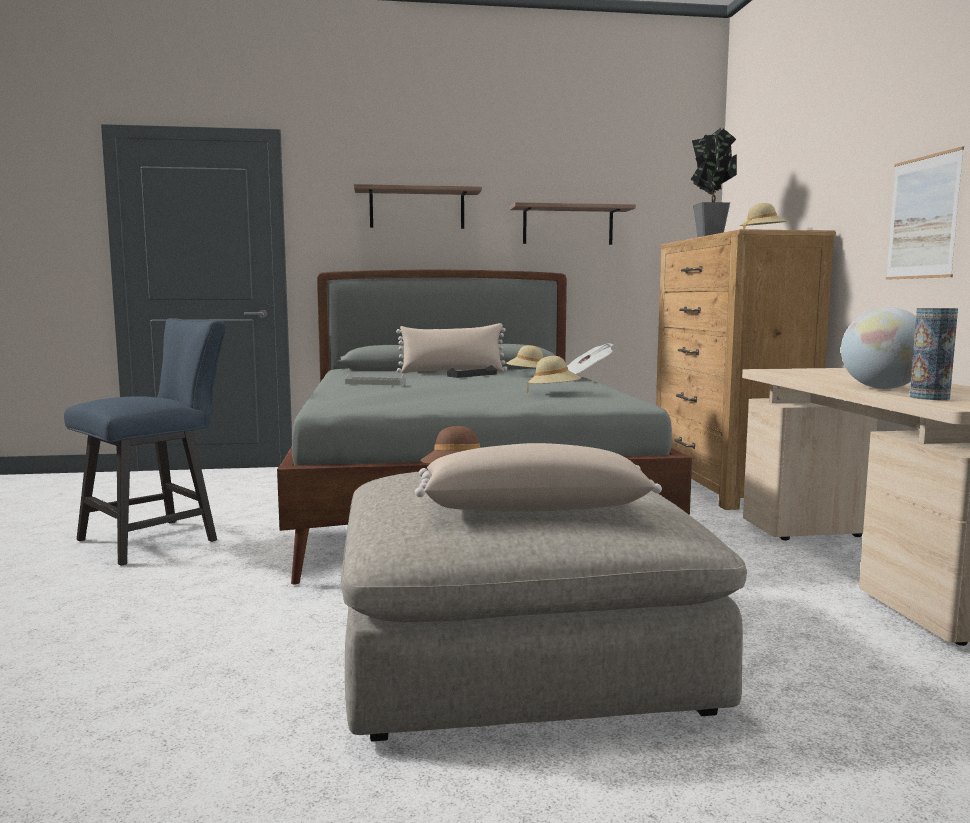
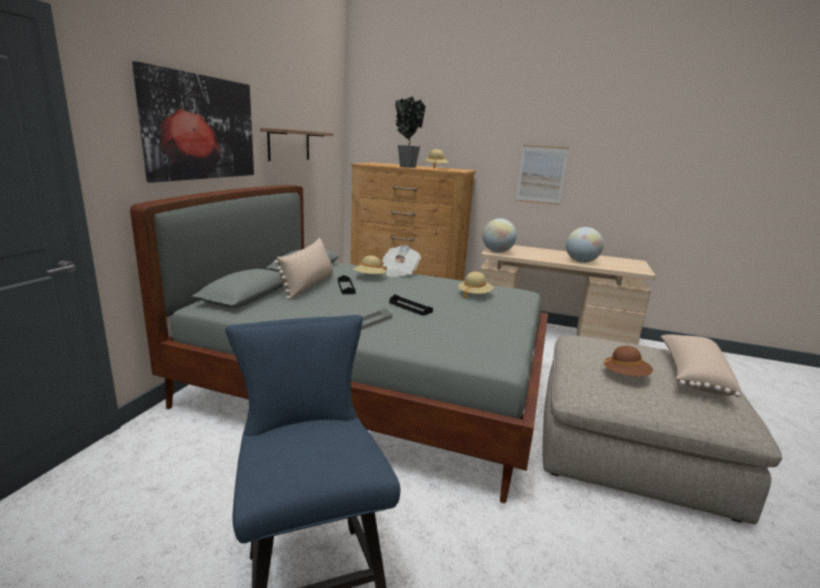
camera: 65 degrees left, 10 degrees up
shelf [354,184,482,229] -> picture [132,61,254,183]
vase [910,308,958,400] -> none
none -> black tray [389,294,433,316]
none -> globe [482,218,517,253]

